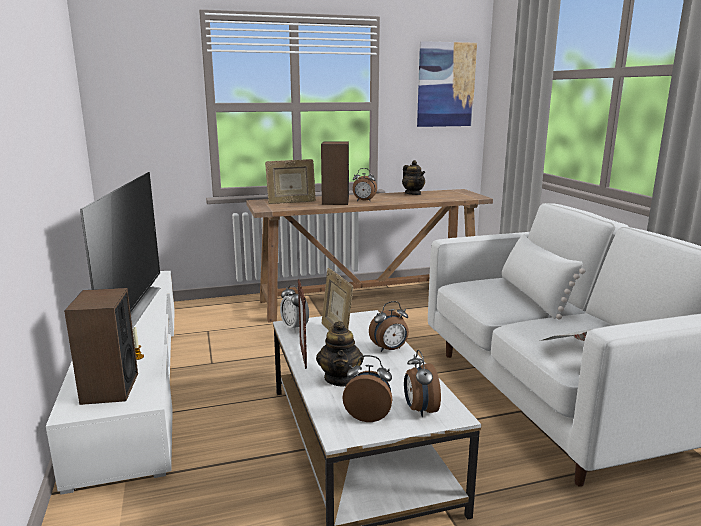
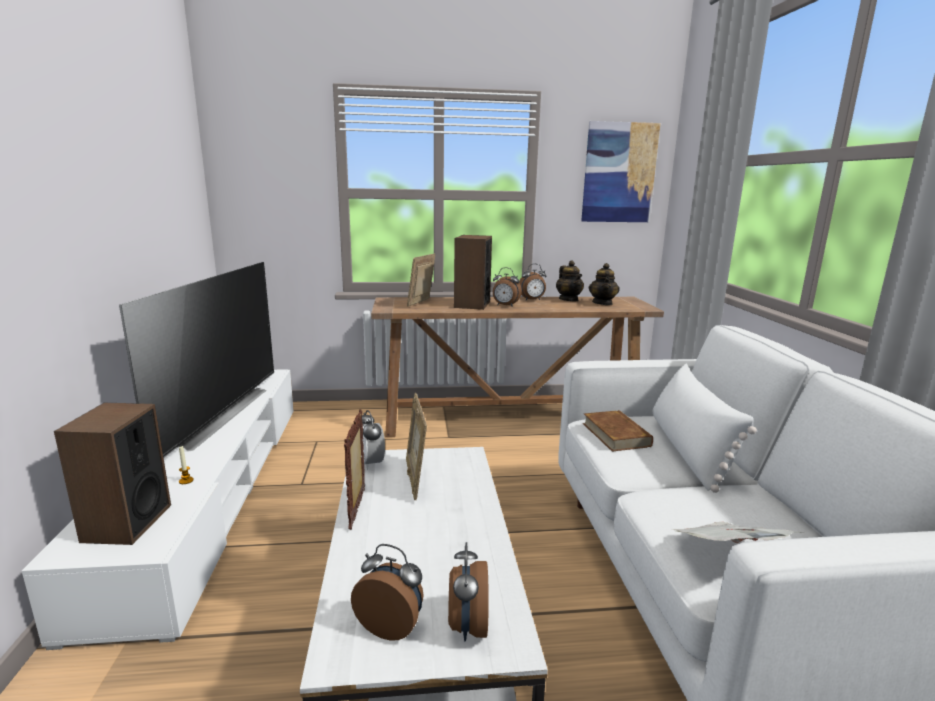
camera: 10 degrees right, 0 degrees up
picture frame [265,159,316,204] -> picture frame turned 105 degrees clockwise [407,254,435,307]
teapot [316,321,364,386] -> teapot moved to [589,263,620,305]
alarm clock [369,301,409,352] -> alarm clock moved to [519,264,547,300]
none -> brown book [583,410,653,452]

